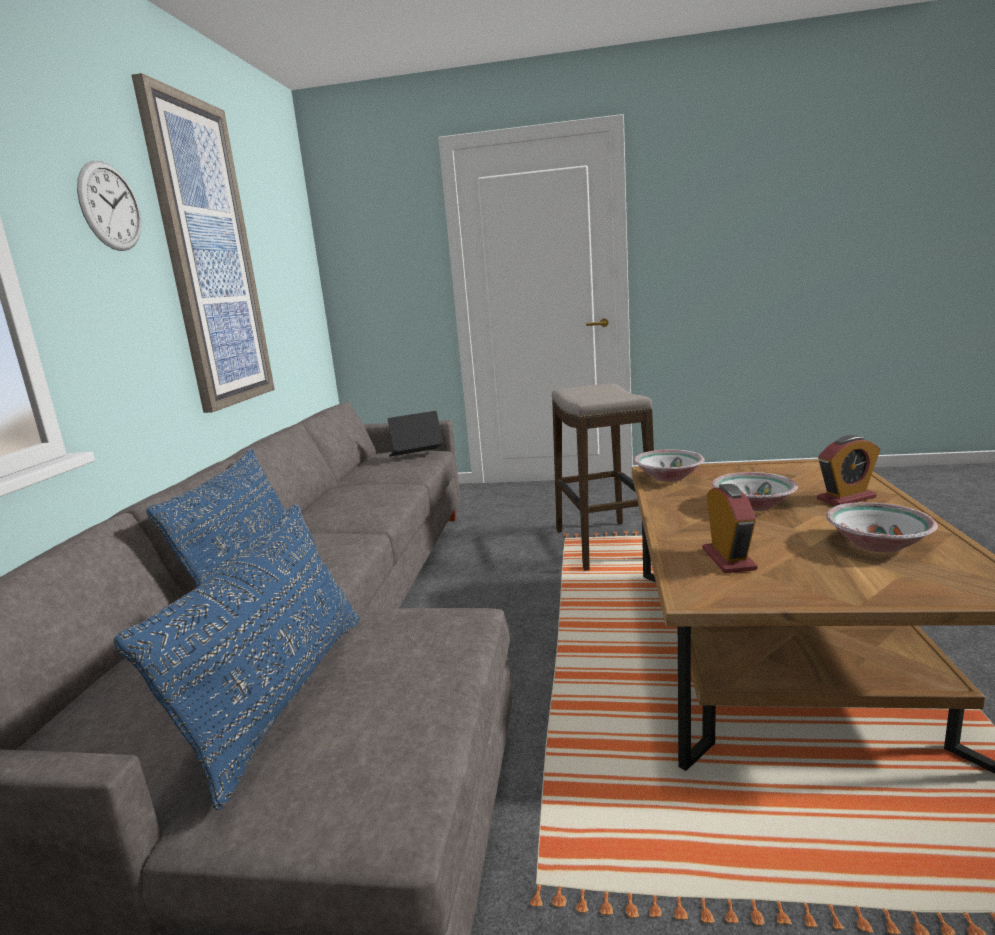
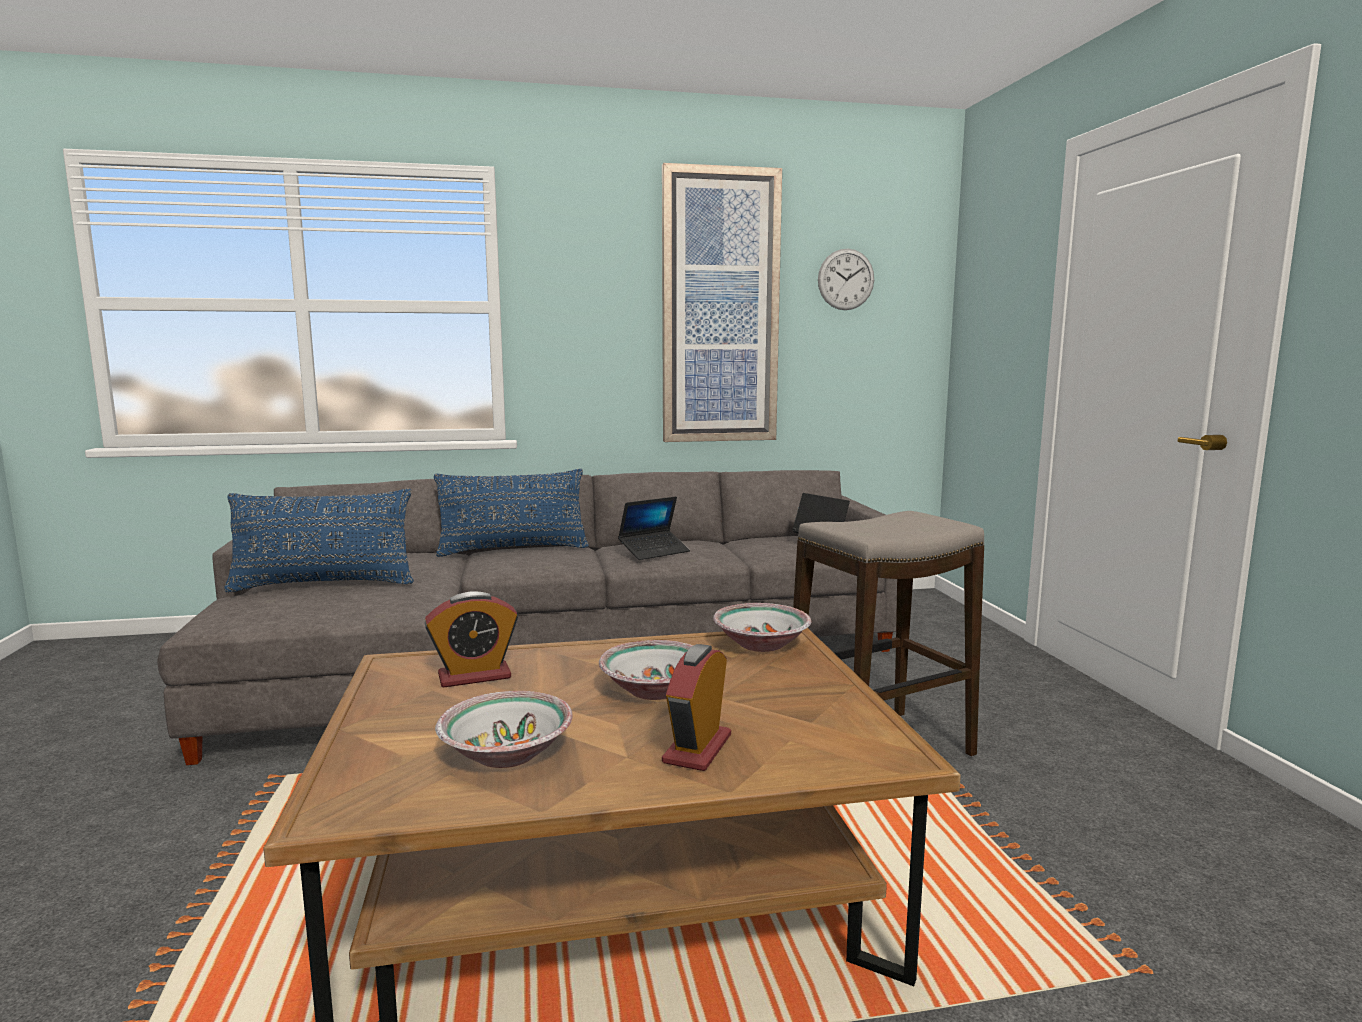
camera: 70 degrees right, 5 degrees down
wall clock [77,161,141,251] -> wall clock moved to [818,248,874,310]
alarm clock [817,435,880,506] -> alarm clock turned 60 degrees clockwise [662,644,731,771]
none -> laptop [618,497,690,560]

